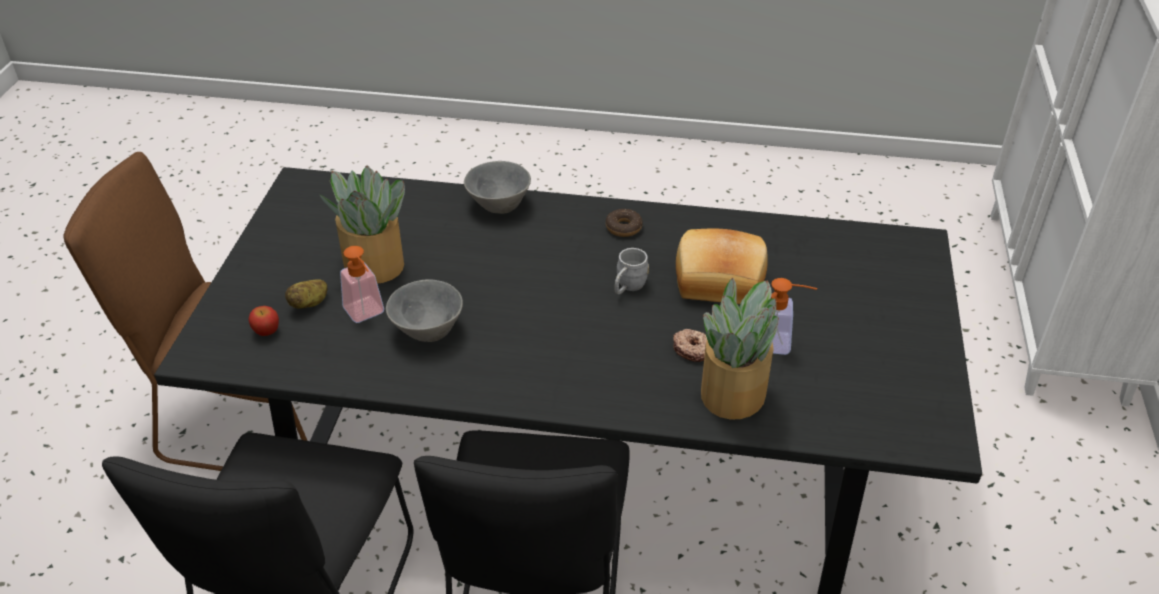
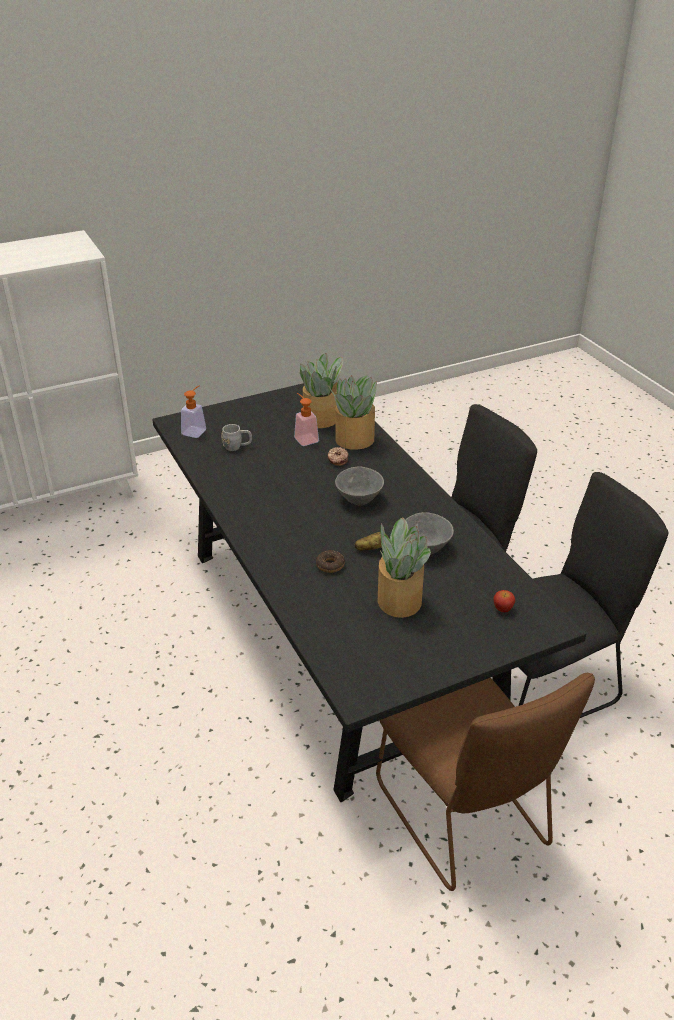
camera: 125 degrees left, 5 degrees down
potato [285,279,328,309] -> potato moved to [355,532,389,550]
soap dispenser [340,246,384,323] -> soap dispenser moved to [181,385,206,438]
grey bowl [464,161,531,214] -> grey bowl moved to [335,467,384,505]
donut [606,209,643,237] -> donut moved to [316,550,345,573]
grey mug [615,248,649,294] -> grey mug moved to [221,424,252,451]
bread [676,229,768,304] -> none
none -> potted plant [300,353,343,428]

